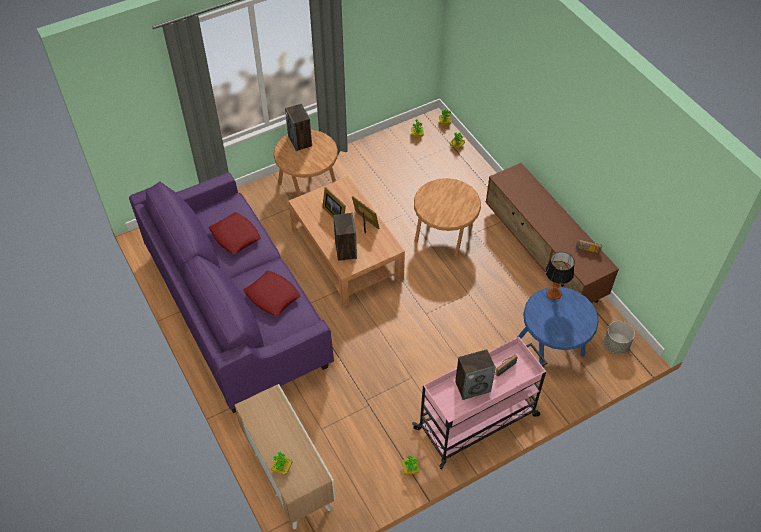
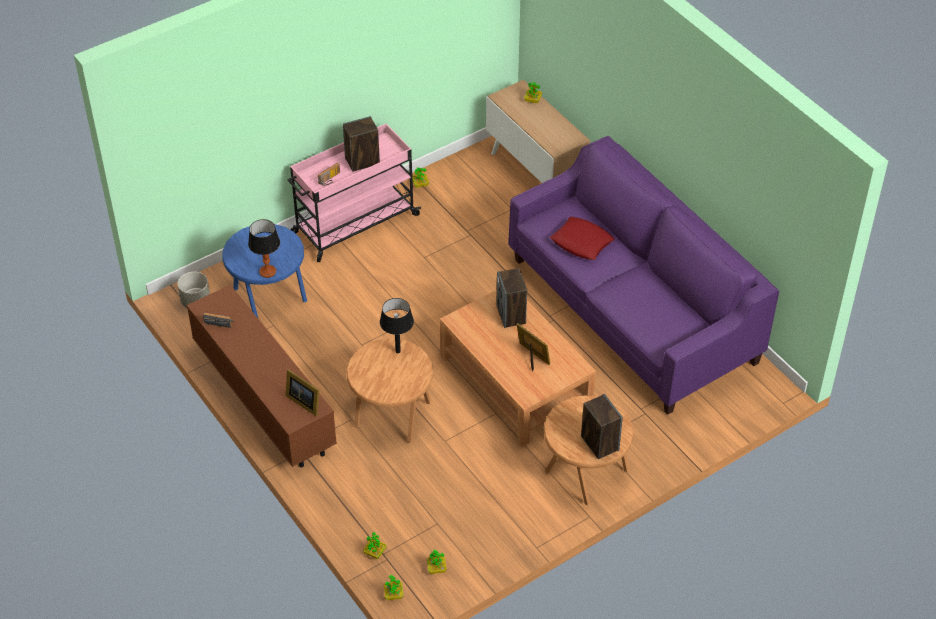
camera: 175 degrees right, 5 degrees down
red pillow [209,212,261,255] -> none
picture frame [352,196,379,234] -> picture frame moved to [286,369,319,416]
none -> black table lamp [380,298,414,353]

